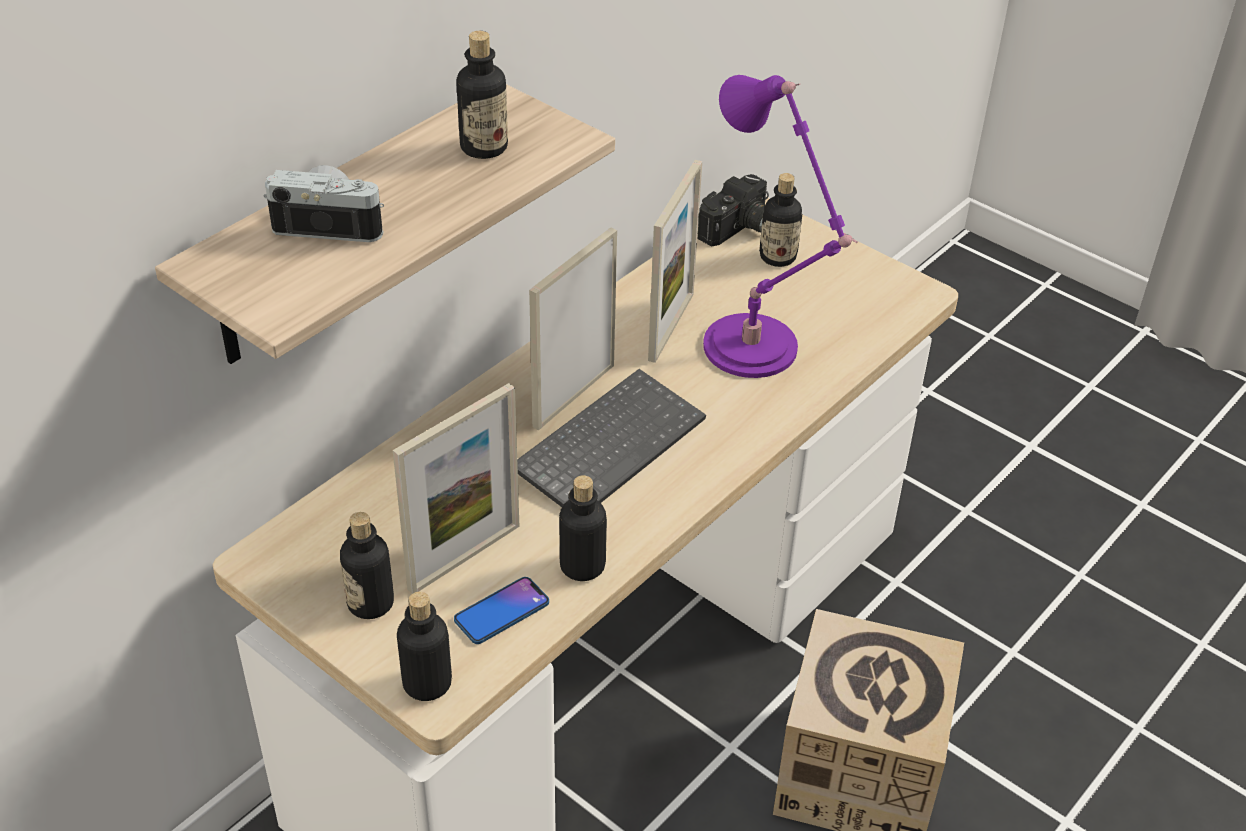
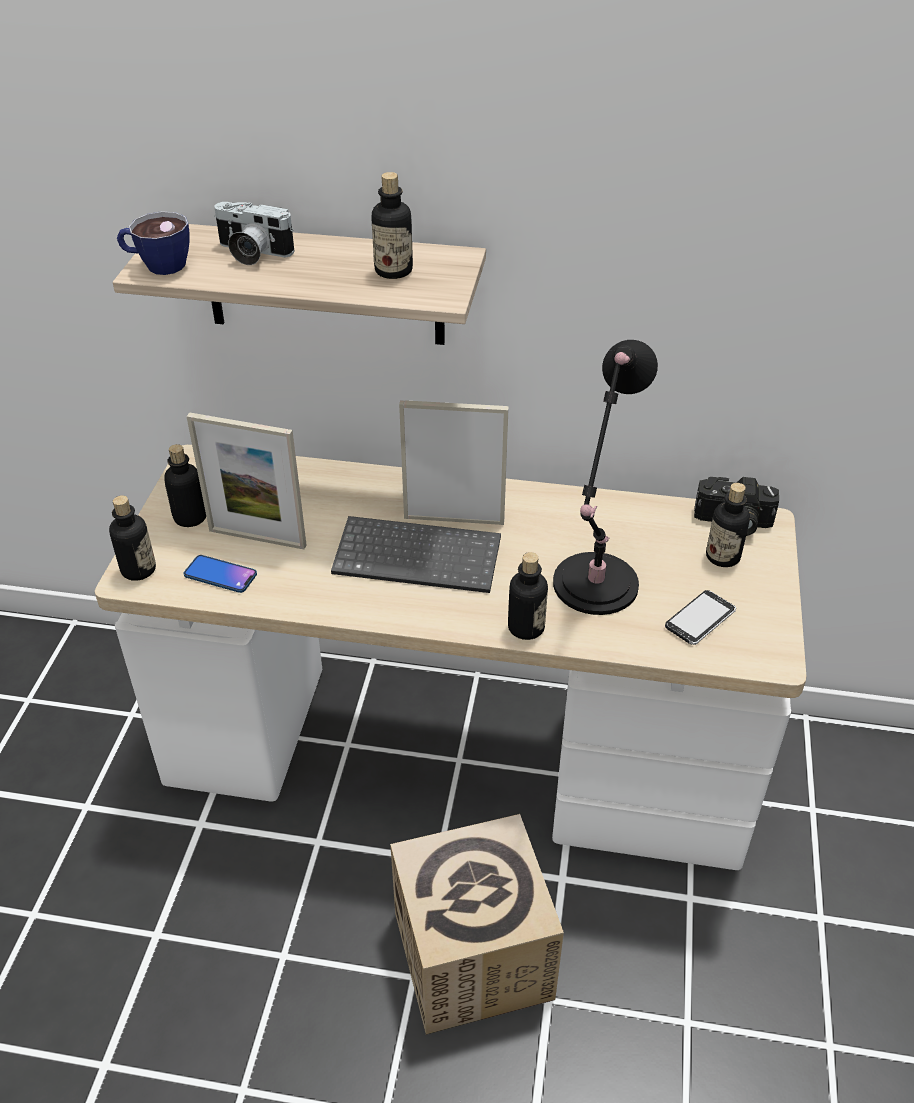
camera: 60 degrees right, 0 degrees up
camera [263,165,384,242] -> camera turned 135 degrees clockwise [214,202,294,265]
bottle [559,475,607,581] -> bottle moved to [508,552,548,640]
picture frame [648,160,702,363] -> none
purple table lamp [703,75,857,378] -> black table lamp [553,340,658,615]
none -> cup [117,211,189,275]
none -> phone [665,590,736,645]

